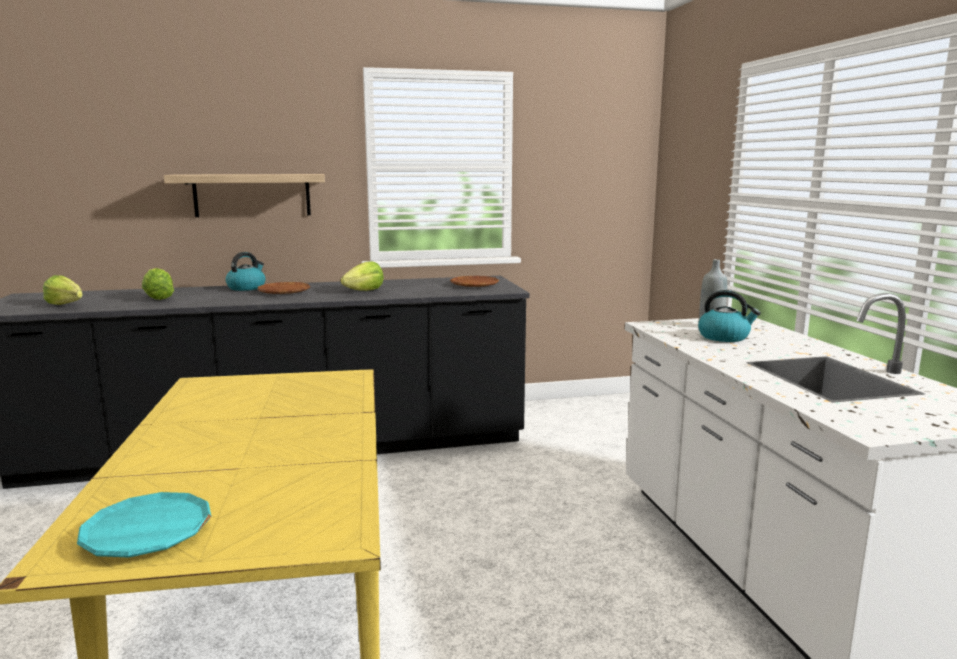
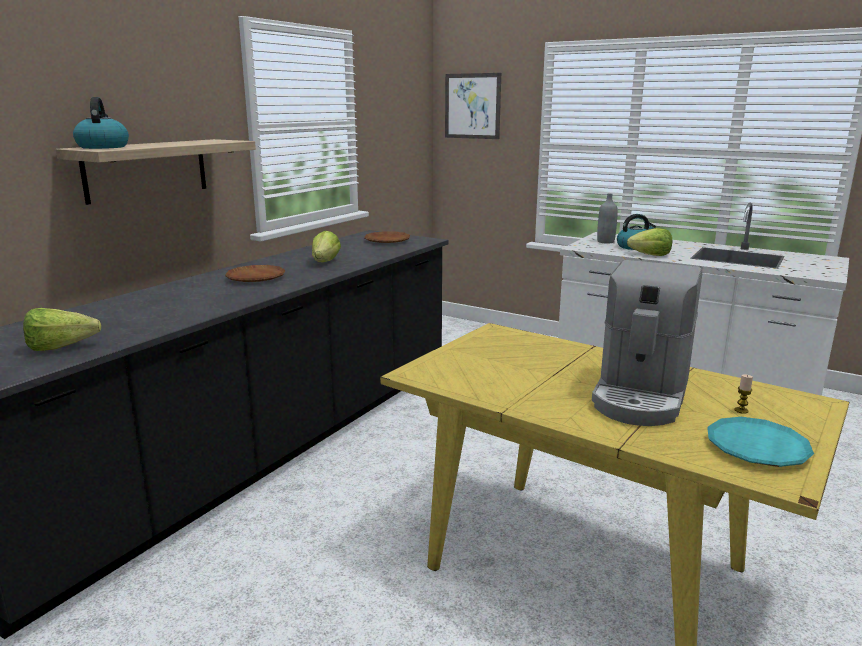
camera: 45 degrees left, 5 degrees up
lettuce [142,268,174,300] -> lettuce moved to [627,228,672,256]
kettle [226,252,265,291] -> kettle moved to [73,97,129,149]
none -> picture [445,73,501,139]
none -> coffee machine [592,260,703,426]
none -> candle [735,374,753,414]

